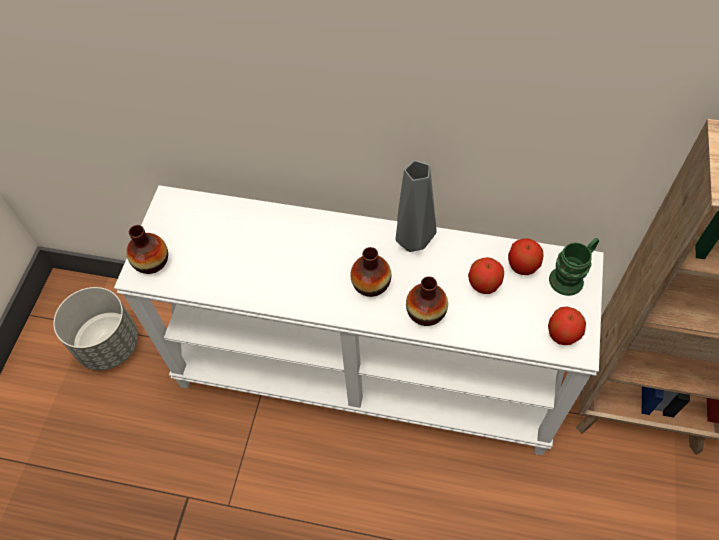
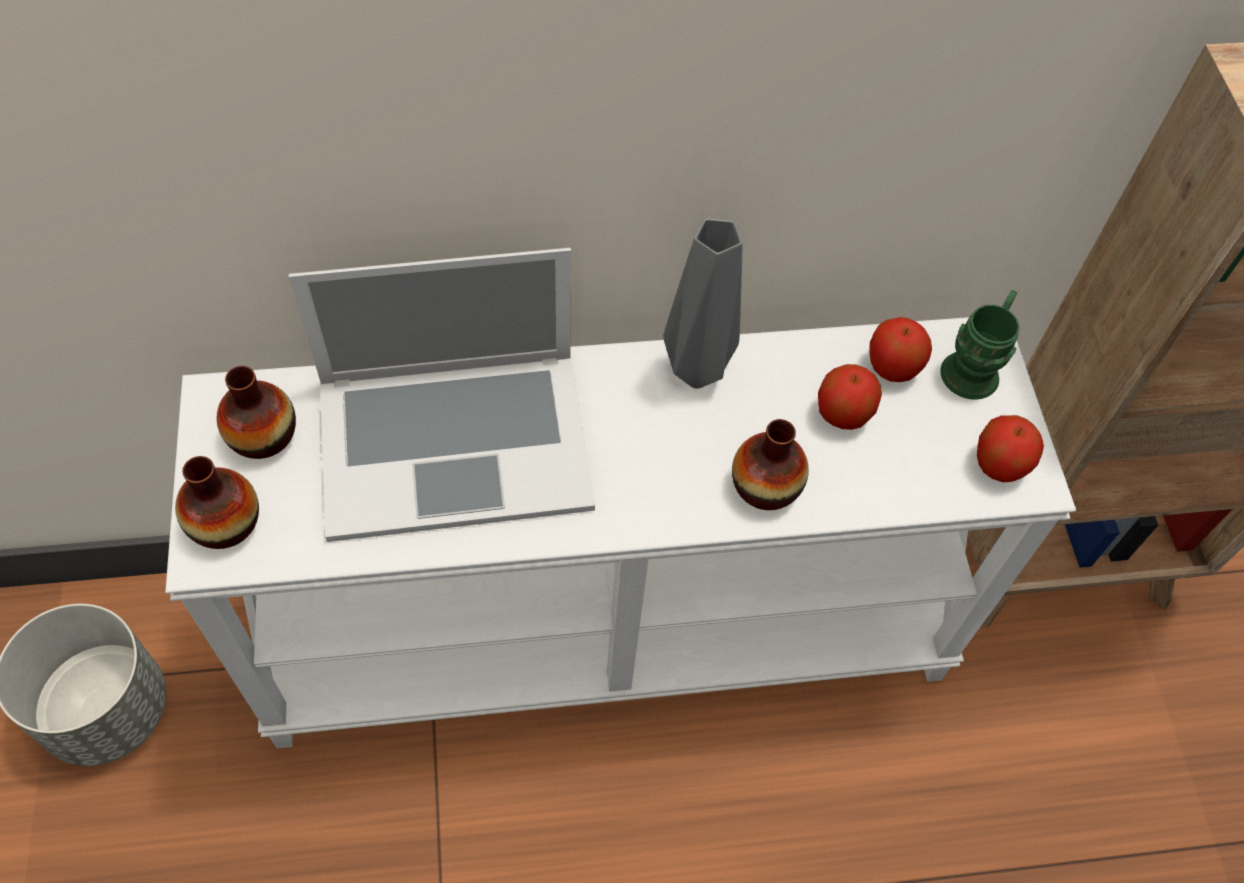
camera: 25 degrees left, 0 degrees up
vase [350,247,391,297] -> vase moved to [217,366,296,459]
none -> laptop [289,248,595,542]

